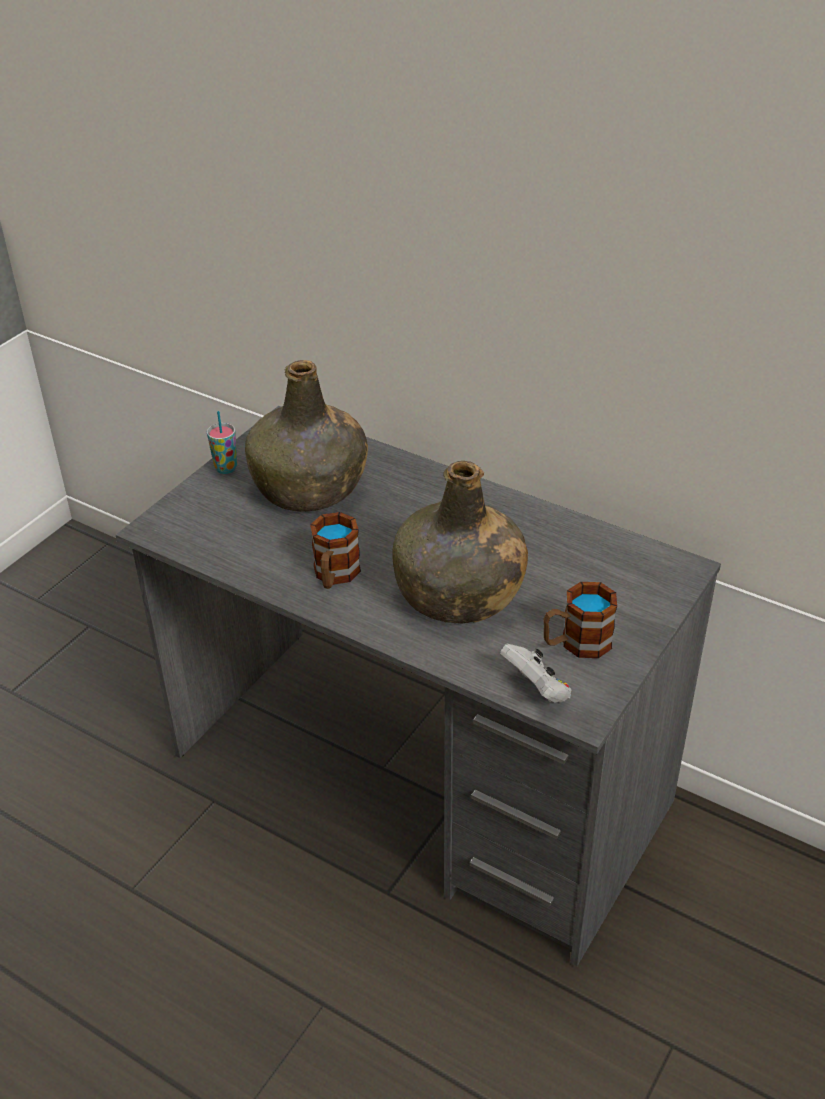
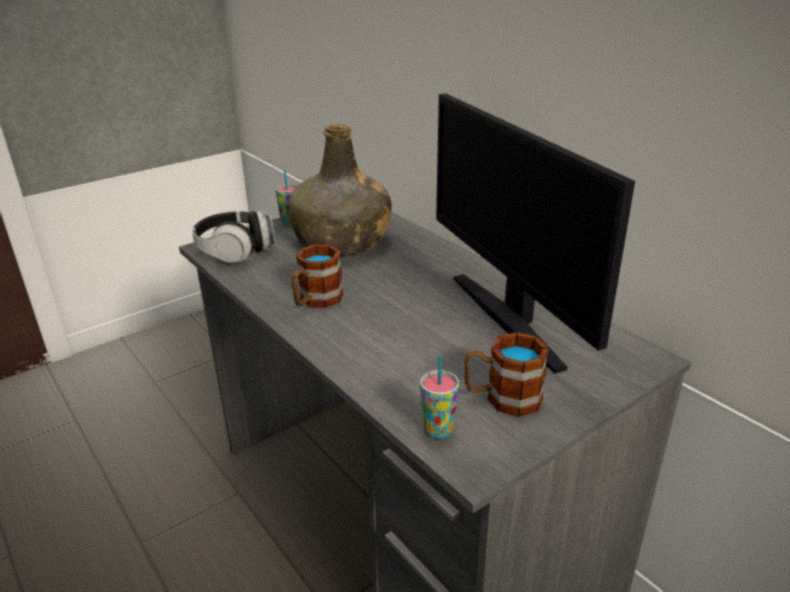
camera: 20 degrees right, 10 degrees down
green bottle [392,461,528,623] -> none
white game controller [500,644,572,703] -> cup [420,355,459,439]
none -> headphones [192,211,275,263]
none -> monitor [436,94,635,374]

